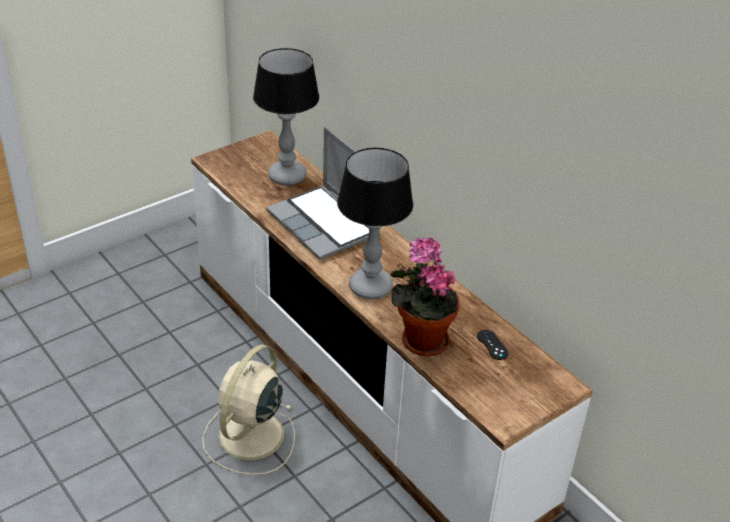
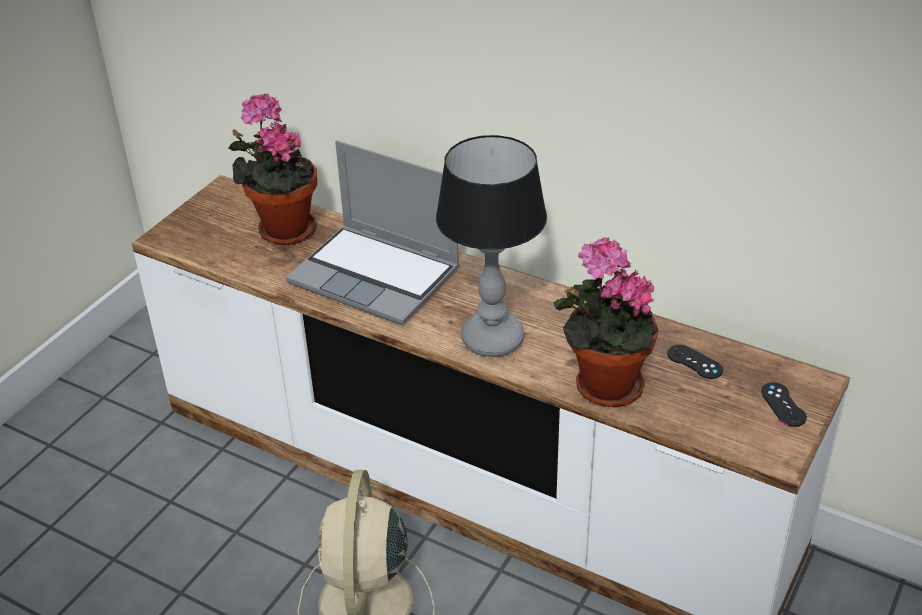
camera: 20 degrees left, 0 degrees up
table lamp [253,48,319,186] -> potted plant [229,94,317,245]
none -> black game controller [761,382,807,427]

